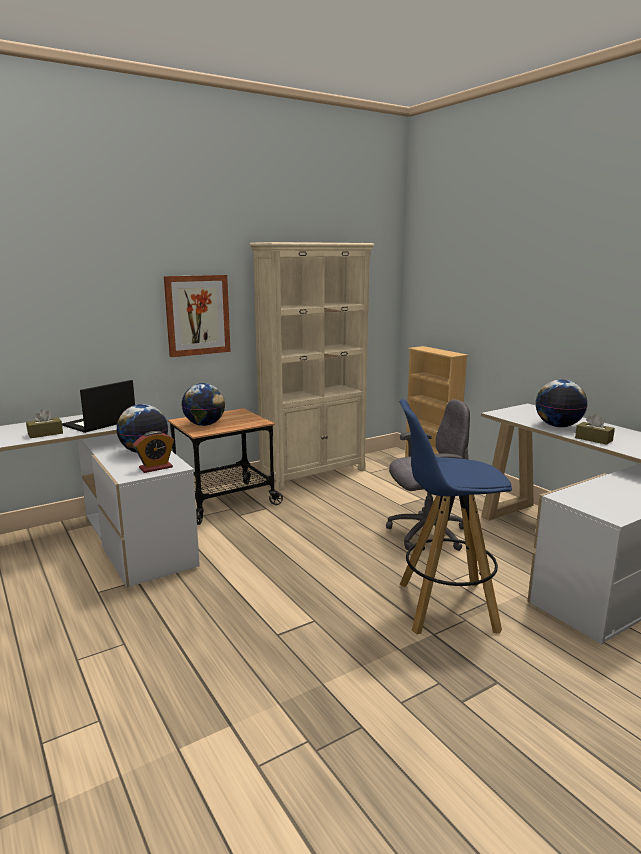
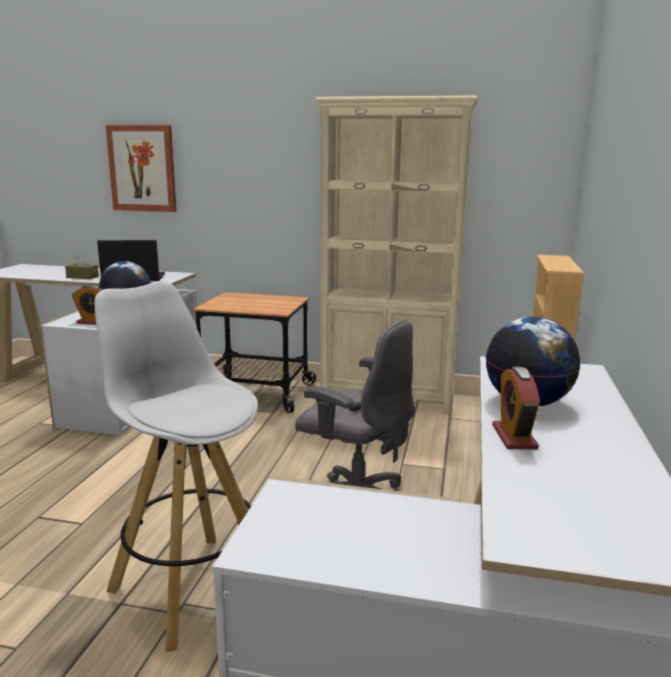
camera: 45 degrees right, 0 degrees up
picture [164,275,231,357] -> picture moved to [106,125,177,212]
globe [182,383,225,426] -> none
blue stool [400,399,512,634] -> white stool [94,281,258,652]
brown tissue box [575,414,615,445] -> alarm clock [492,367,540,449]

